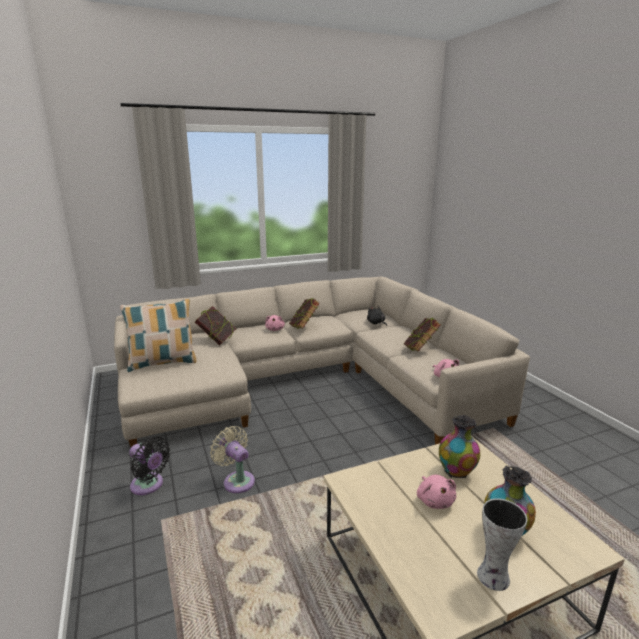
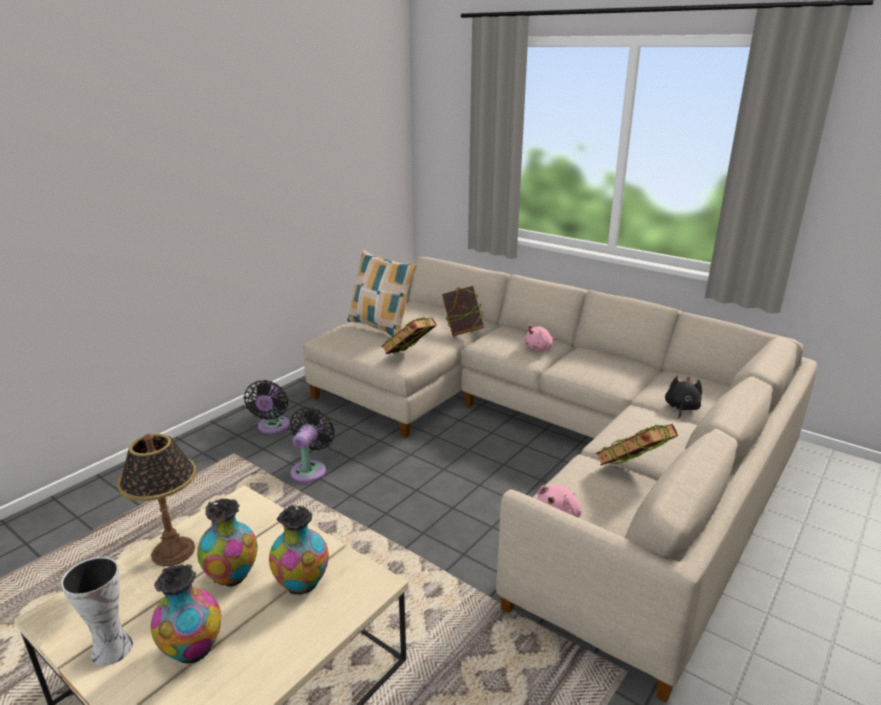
camera: 60 degrees right, 5 degrees up
beige fan [210,426,255,493] -> black fan [290,407,335,483]
book [289,298,320,329] -> book moved to [381,317,437,354]
pink plush toy [417,475,456,509] -> vase [197,498,257,587]
none -> table lamp [117,434,196,566]

